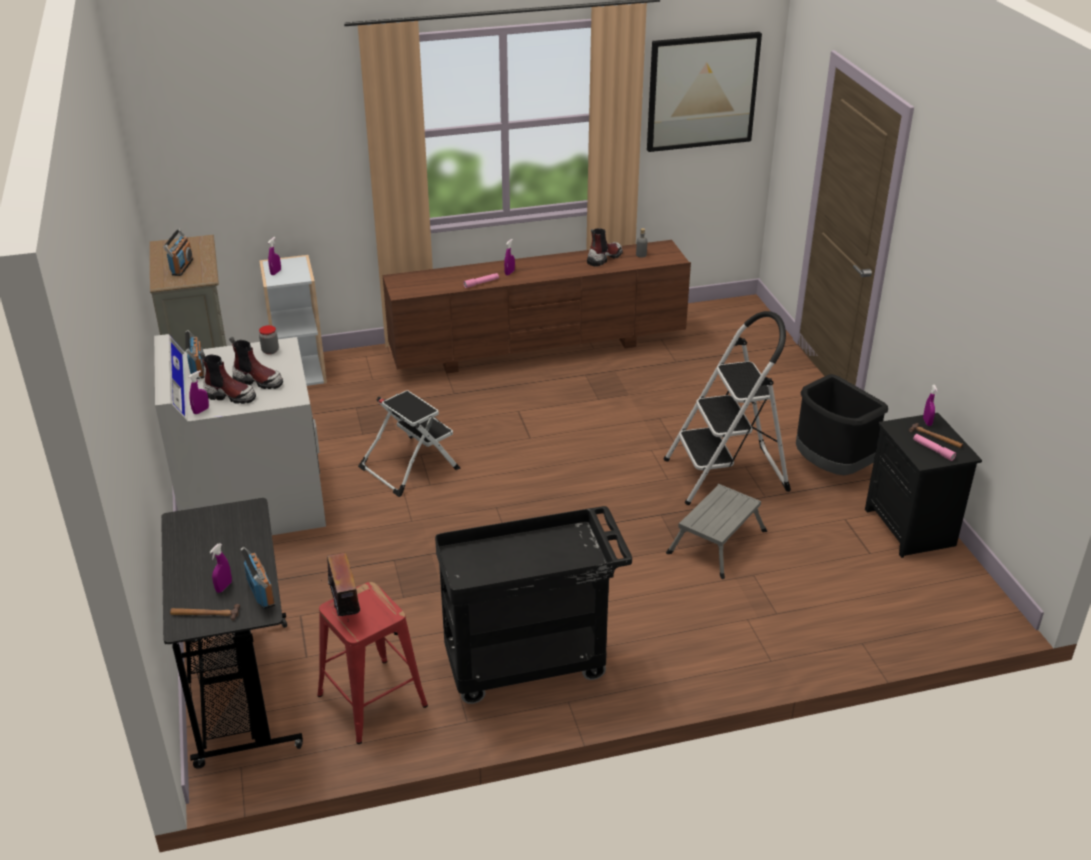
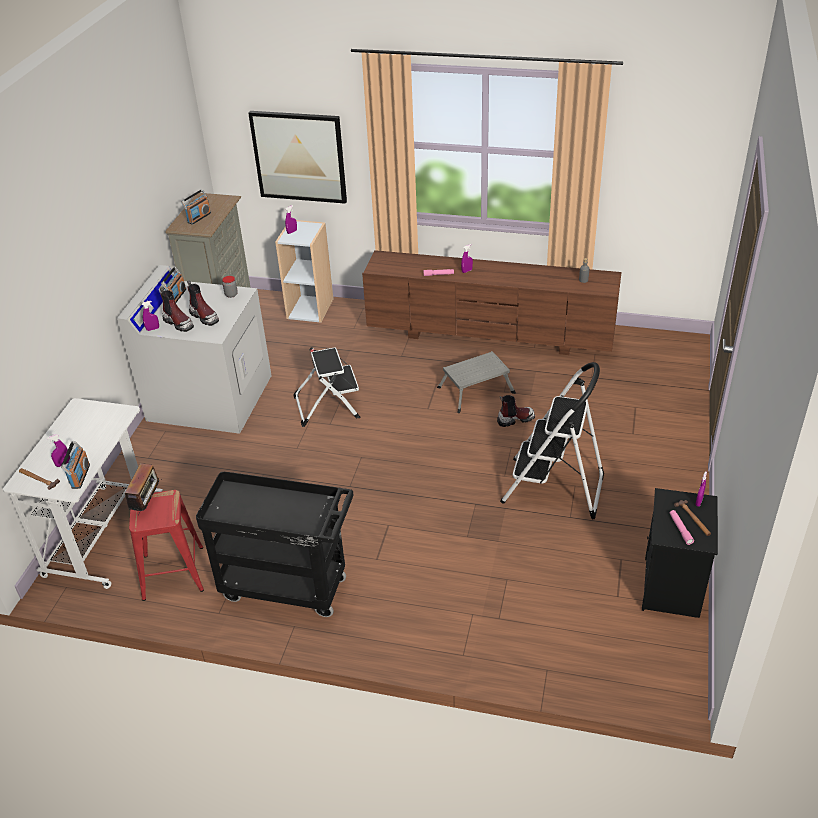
camera: 30 degrees right, 5 degrees up
black desk [161,498,303,768] -> white desk [3,398,163,589]
boot [587,228,623,267] -> boot moved to [497,395,535,427]
picture [647,32,762,152] -> picture moved to [248,111,347,204]
grey step ladder [666,484,768,579] -> grey step ladder moved to [437,351,516,413]
black trash can [796,374,888,475] -> none

